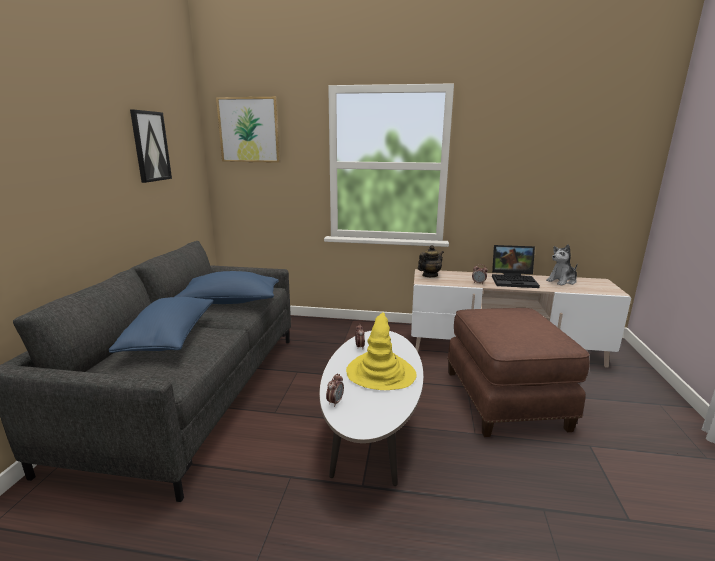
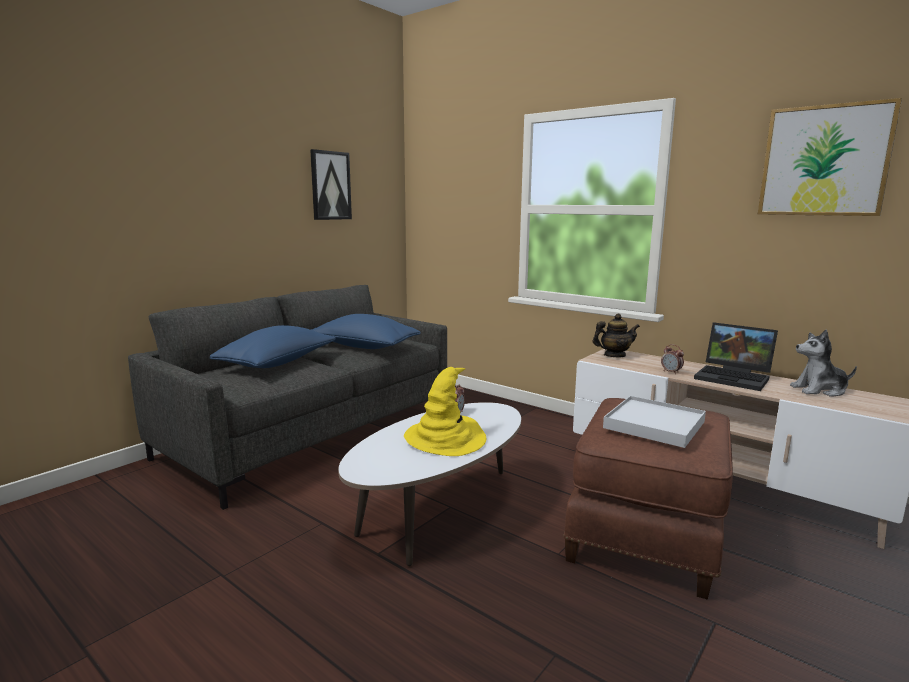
camera: 30 degrees right, 5 degrees down
picture [216,97,280,163] -> picture moved to [758,98,902,216]
alarm clock [326,374,344,407] -> none
none -> white tray [603,396,706,448]

